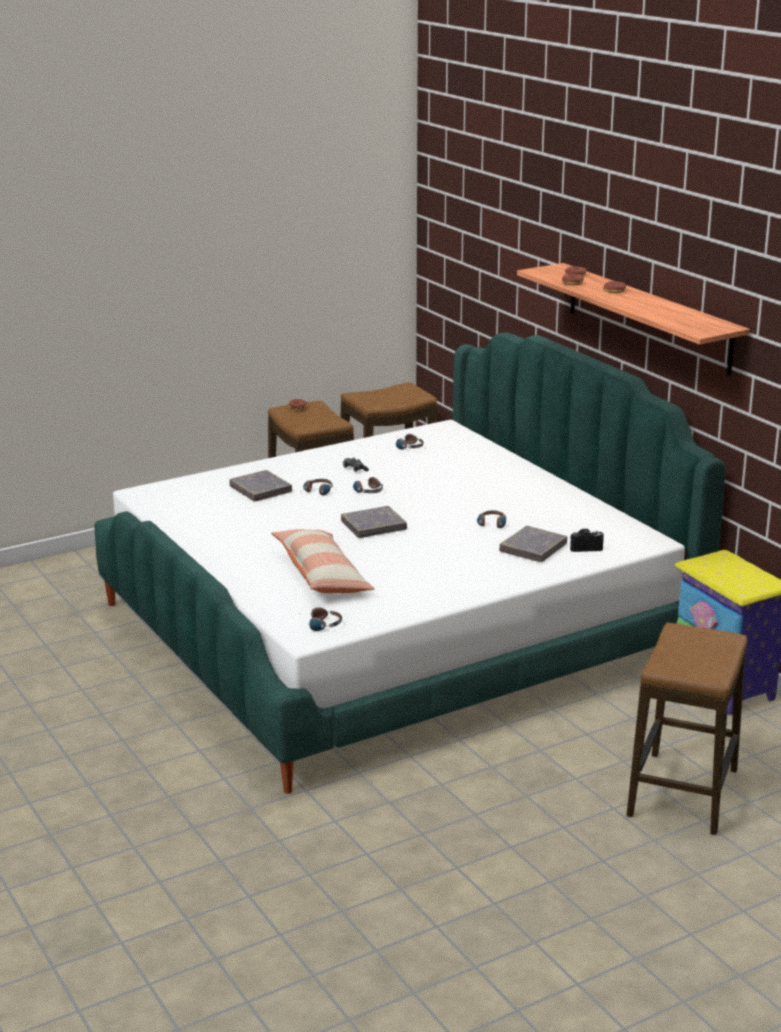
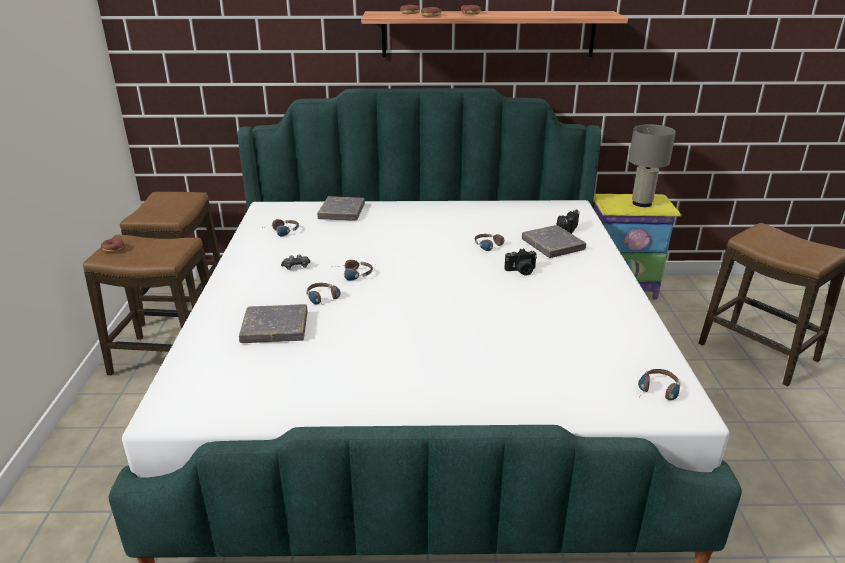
camera: 60 degrees left, 5 degrees up
pillow [271,529,375,593] -> none
grey book [341,506,407,538] -> grey book moved to [317,196,365,221]
none -> camera [504,249,537,276]
none -> grey table lamp [629,124,676,207]

